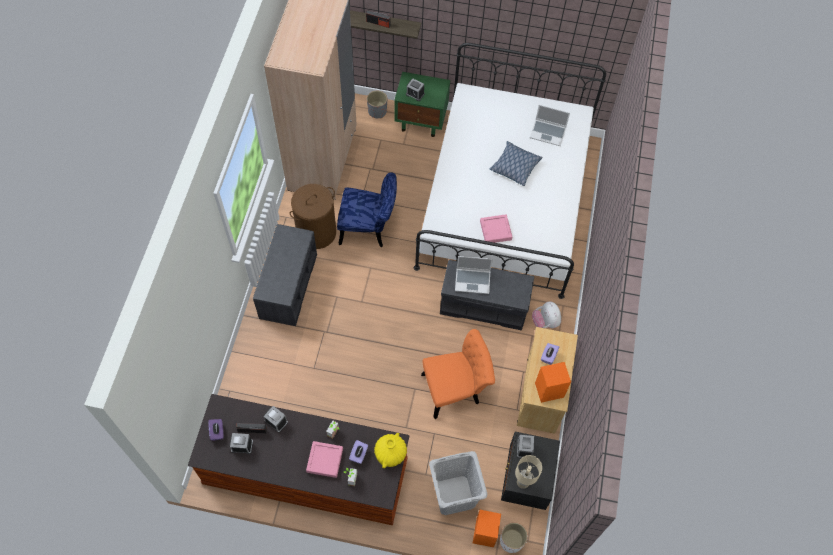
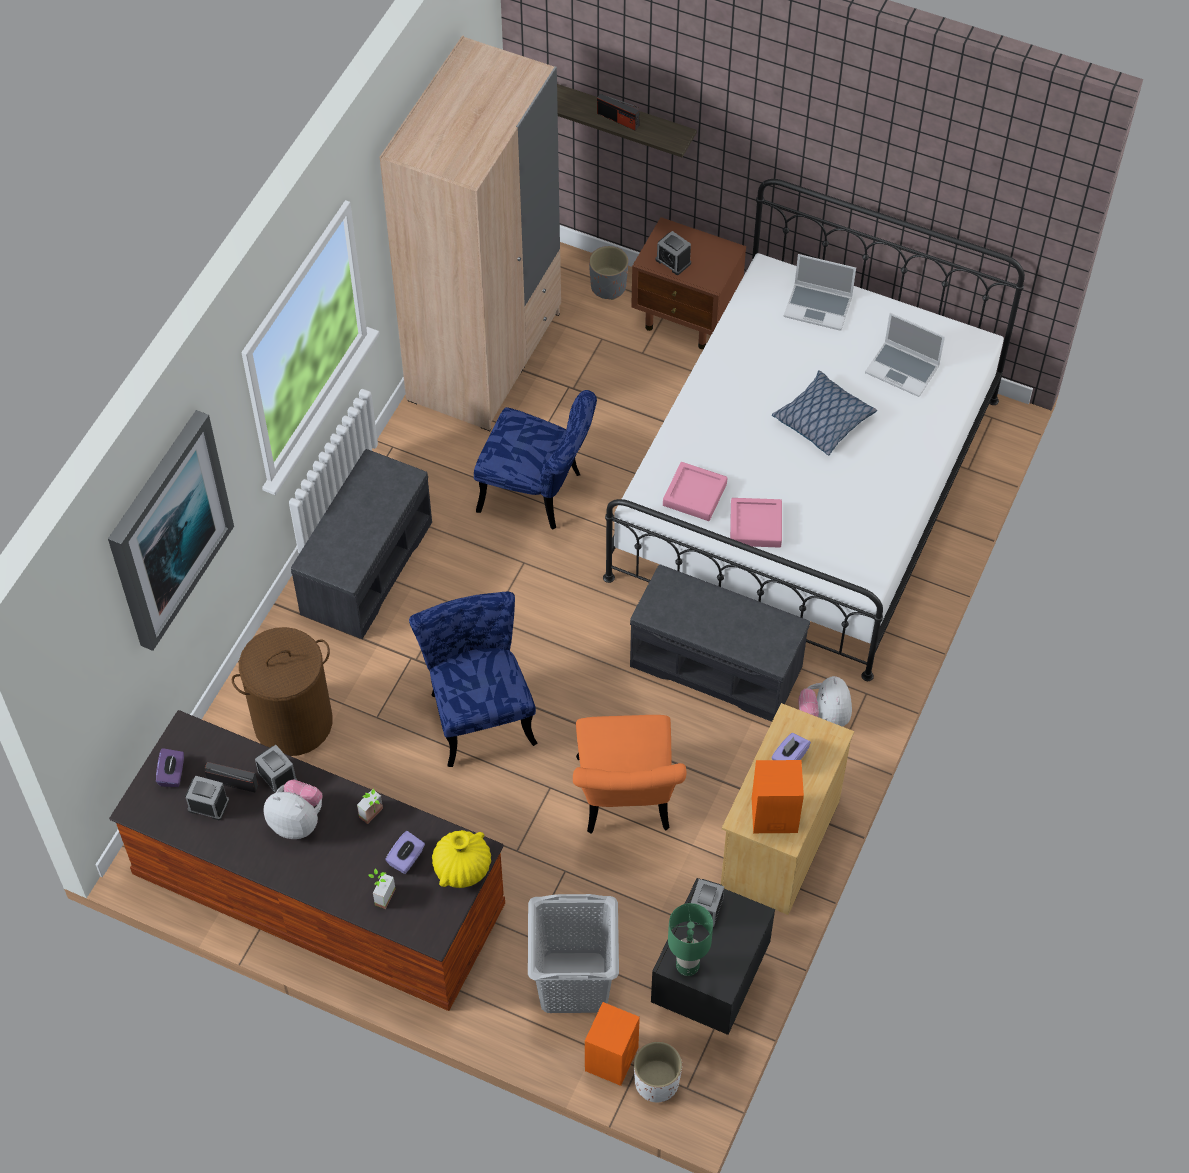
camera: 15 degrees right, 5 degrees down
brown laundry basket [289,184,336,249] -> brown laundry basket moved to [232,627,333,756]
pink tray [306,441,343,478] -> pink tray moved to [663,462,727,521]
green nightstand [394,72,450,137] -> brown nightstand [631,217,746,349]
orange chair [421,329,495,419] -> orange chair turned 90 degrees clockwise [573,715,686,834]
laptop [455,256,493,294] -> laptop moved to [784,254,856,331]
beige table lamp [515,455,542,489] -> green table lamp [668,903,713,976]
none -> picture [108,410,234,651]
none -> plush toy [264,779,323,839]
none -> blue chair [409,592,538,767]

